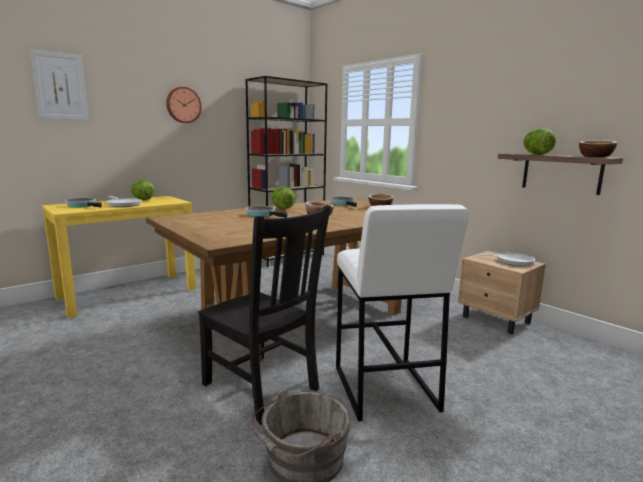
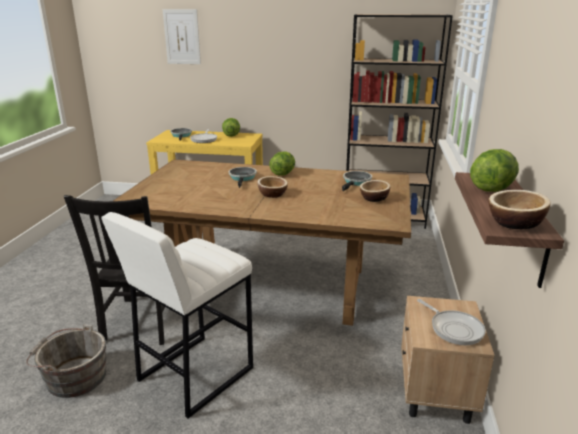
camera: 50 degrees right, 10 degrees up
wall clock [166,87,202,123] -> none

